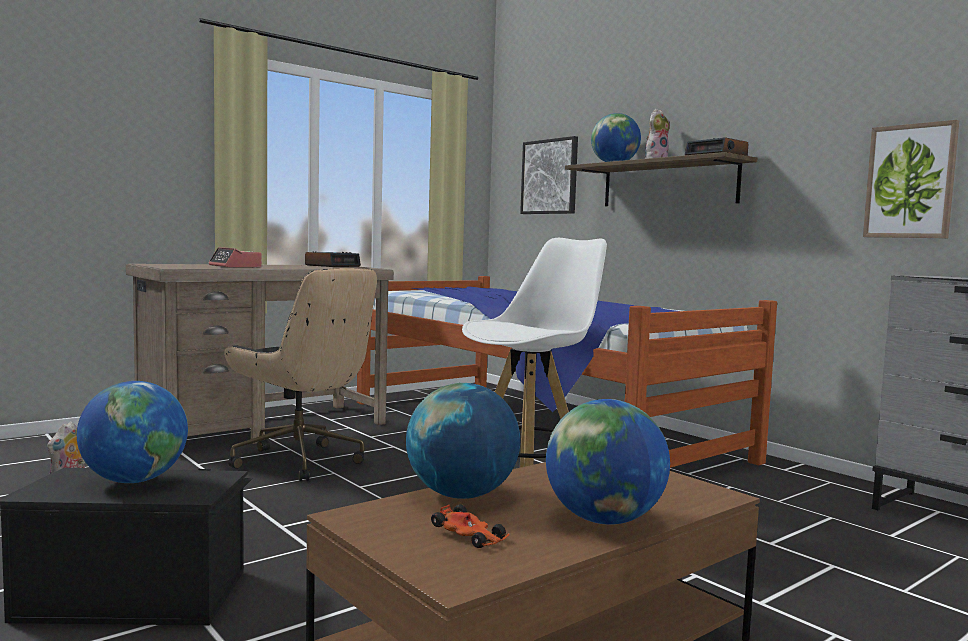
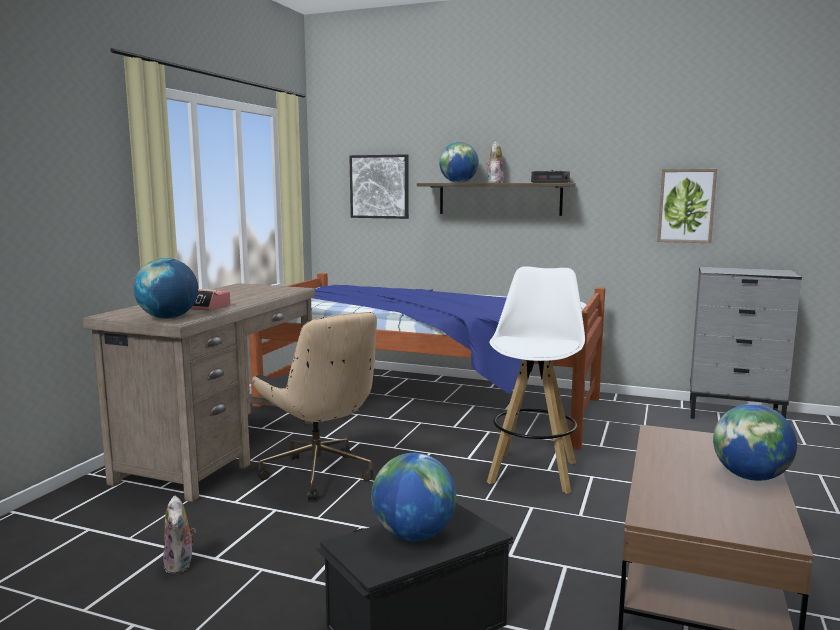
camera: 30 degrees left, 5 degrees up
black office chair [224,268,377,481] -> black office chair turned 45 degrees clockwise [252,312,377,500]
alarm clock [305,251,361,267] -> none
globe [406,383,520,499] -> globe moved to [134,258,198,319]
toy car [431,504,510,548] -> none

